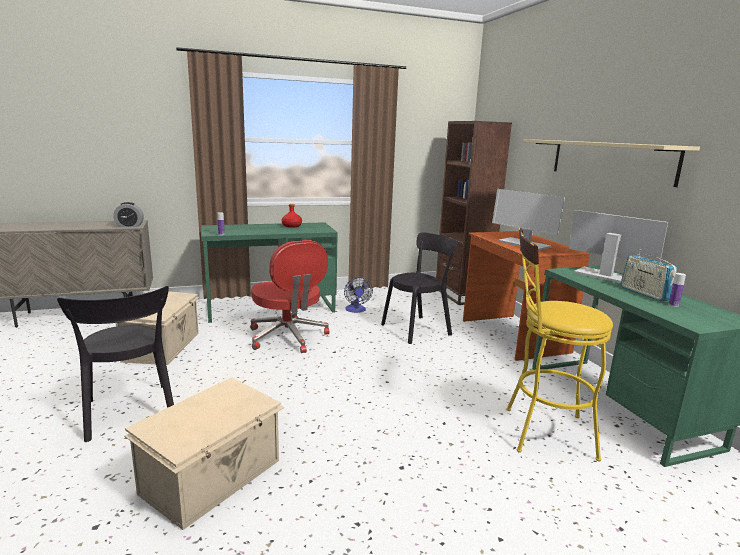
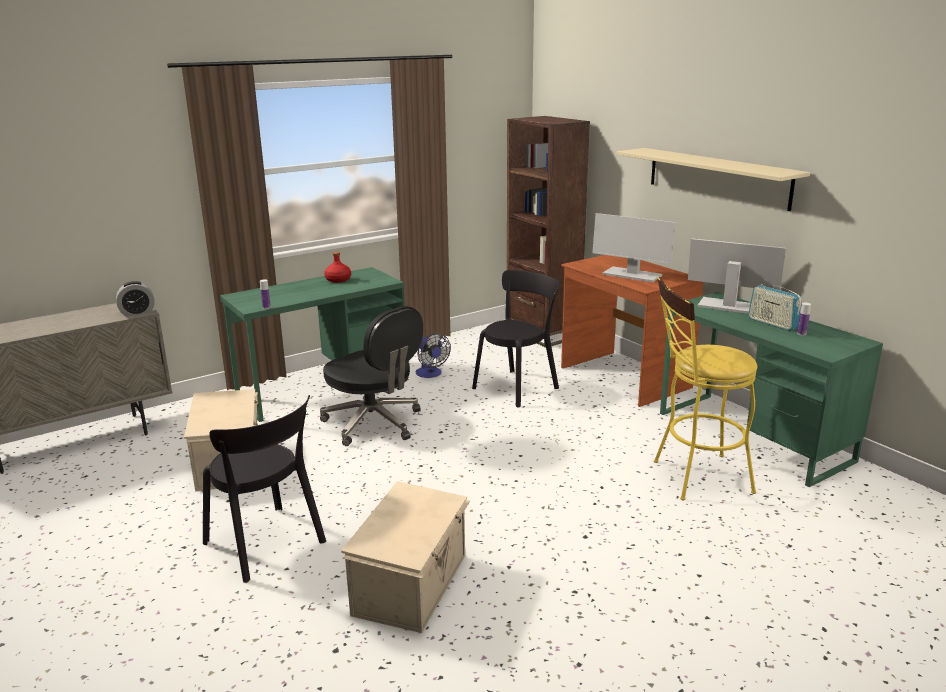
camera: 15 degrees left, 5 degrees up
red office chair [250,240,329,353] -> black office chair [320,306,423,446]

